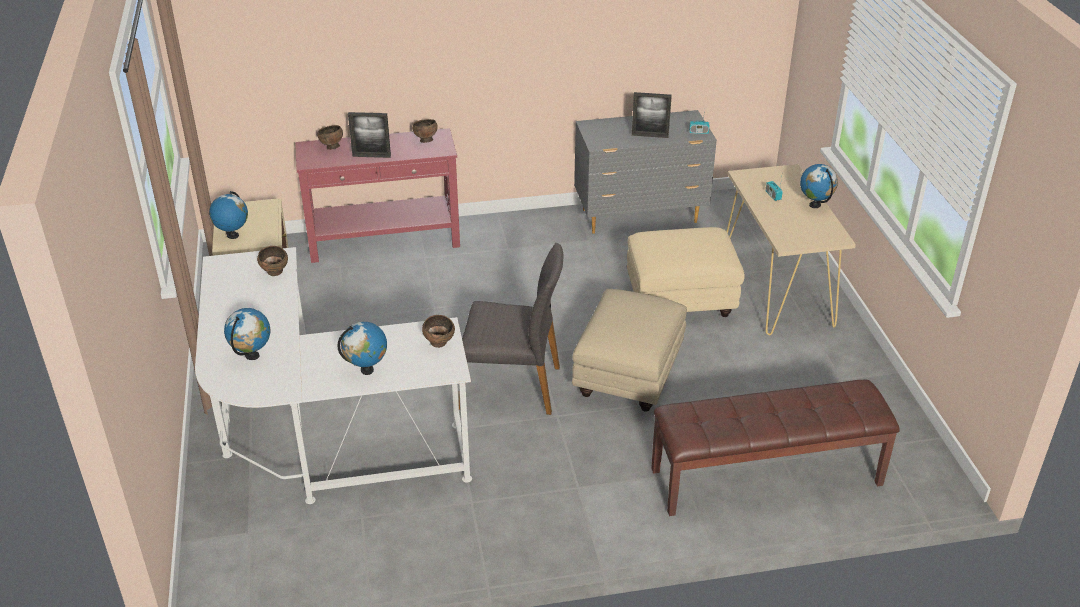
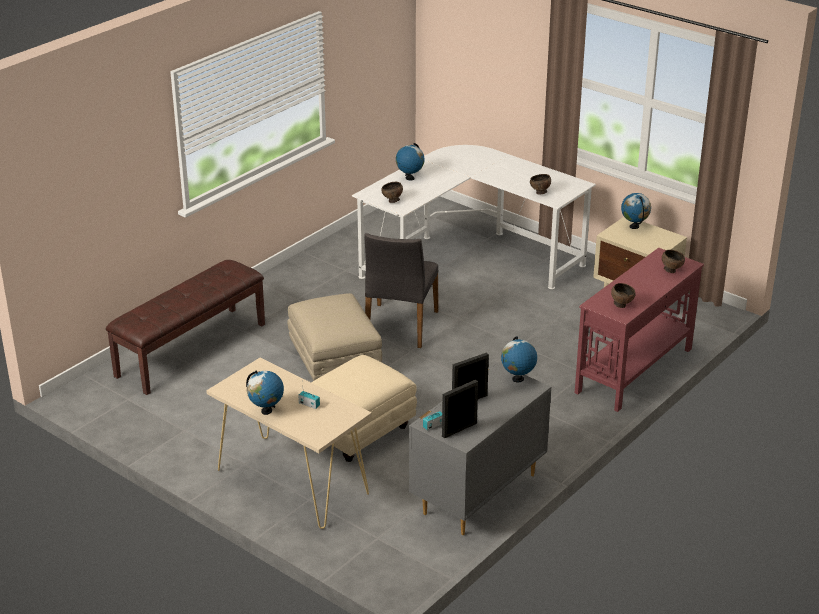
camera: 140 degrees right, 5 degrees down
globe [224,308,270,360] -> globe moved to [501,336,537,382]
picture frame [348,112,391,158] -> picture frame moved to [442,379,478,439]
grey chair [459,243,564,415] -> grey chair turned 45 degrees counterclockwise [364,233,439,348]

